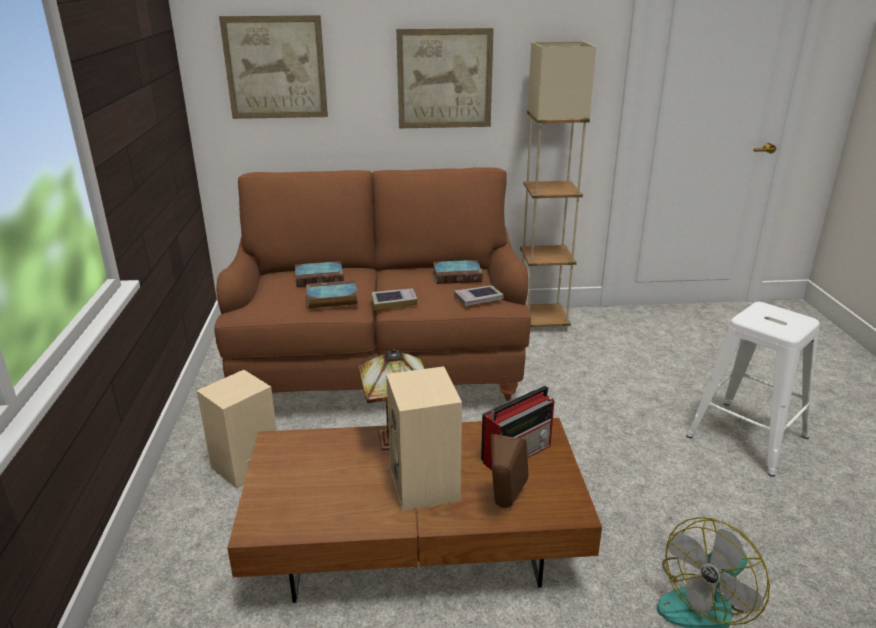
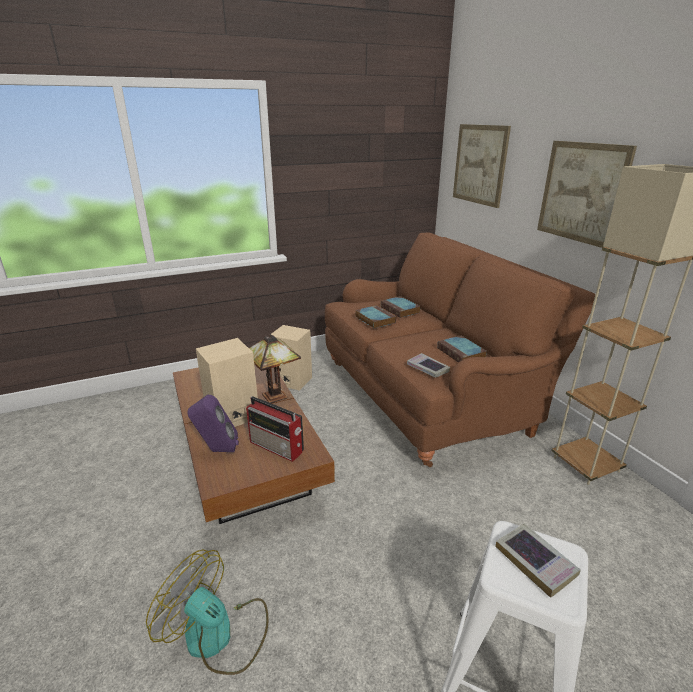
camera: 70 degrees right, 0 degrees up
book [372,288,417,309] -> book moved to [496,524,581,598]
brown speaker [491,434,529,508] -> purple speaker [188,395,239,452]

